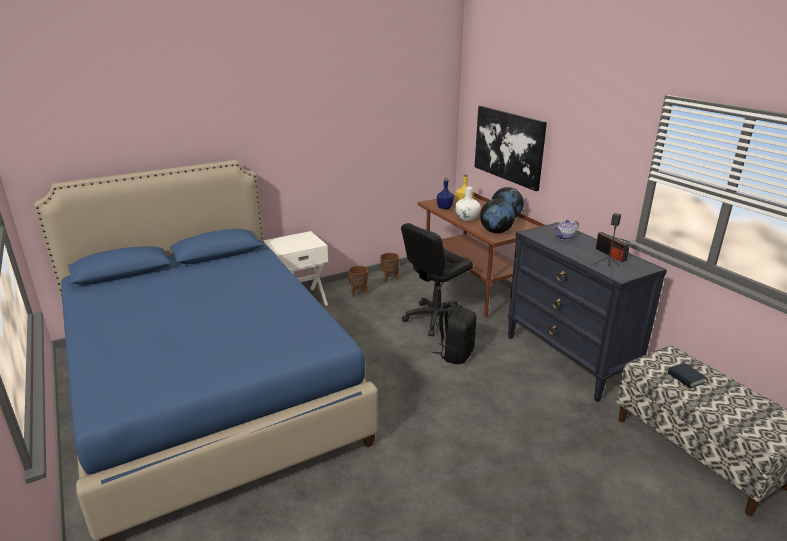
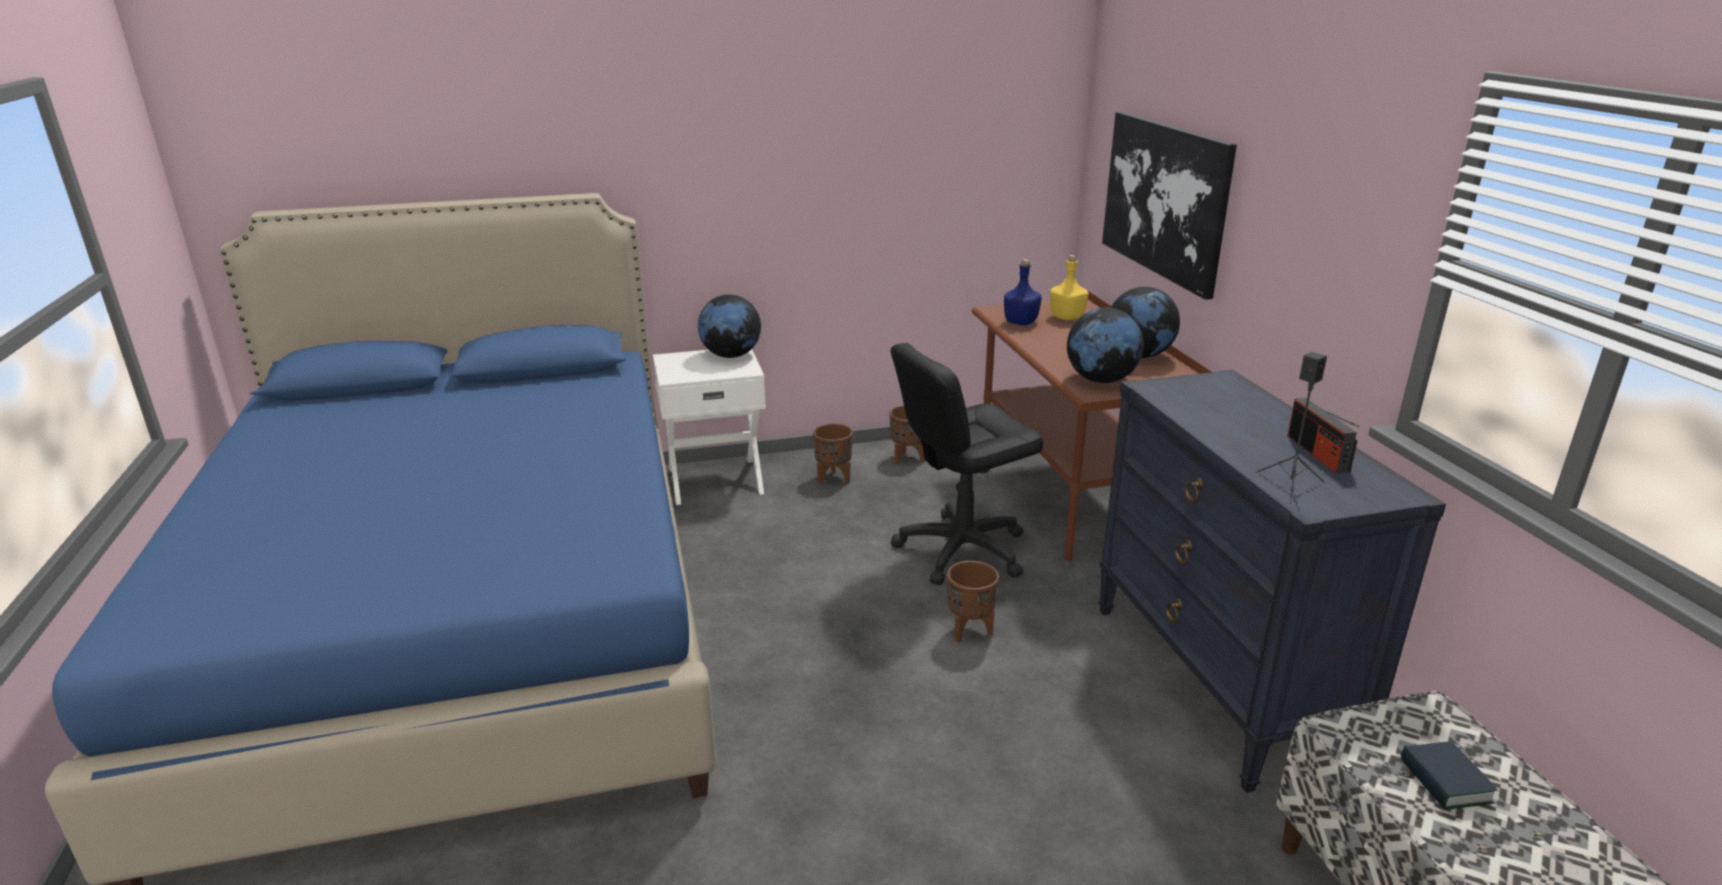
camera: 15 degrees right, 0 degrees up
black backpack [433,302,477,364] -> brown planter [947,561,999,643]
white vase [455,187,481,221] -> none
teapot [554,220,579,240] -> none
none -> globe [698,294,761,358]

